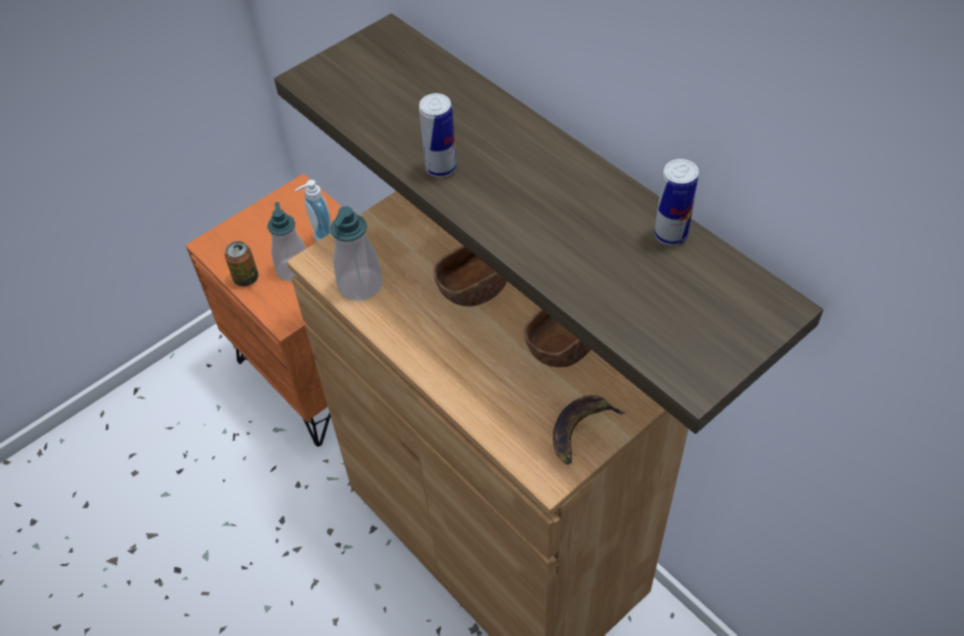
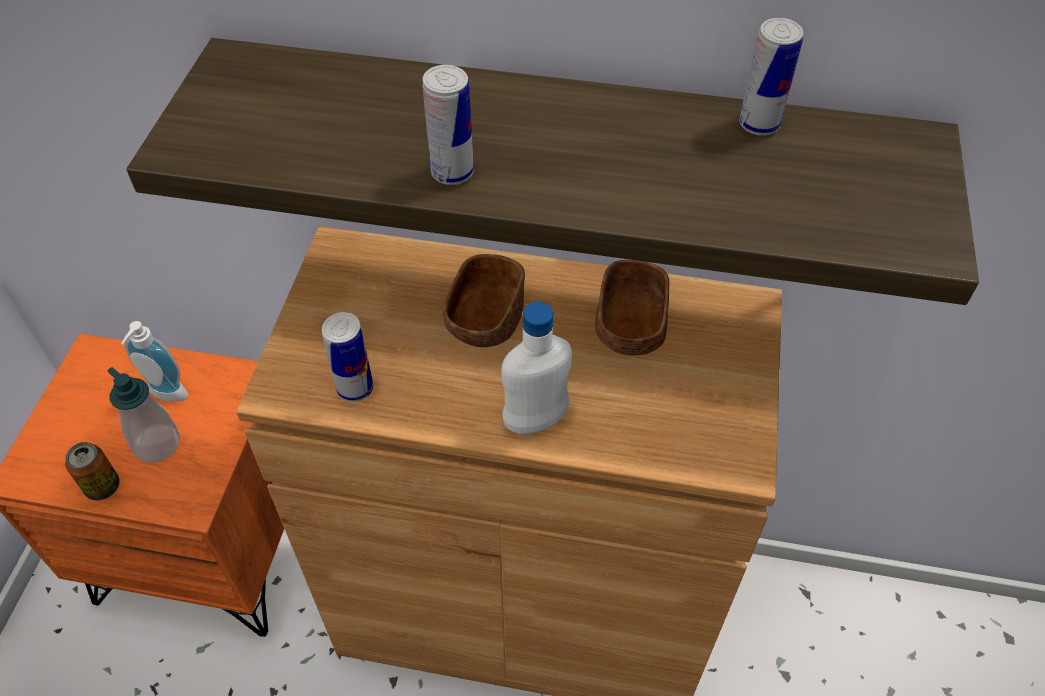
camera: 40 degrees left, 0 degrees up
soap dispenser [330,206,383,301] -> can [322,312,373,402]
banana [553,395,626,464] -> none
none -> white bottle [502,302,572,435]

